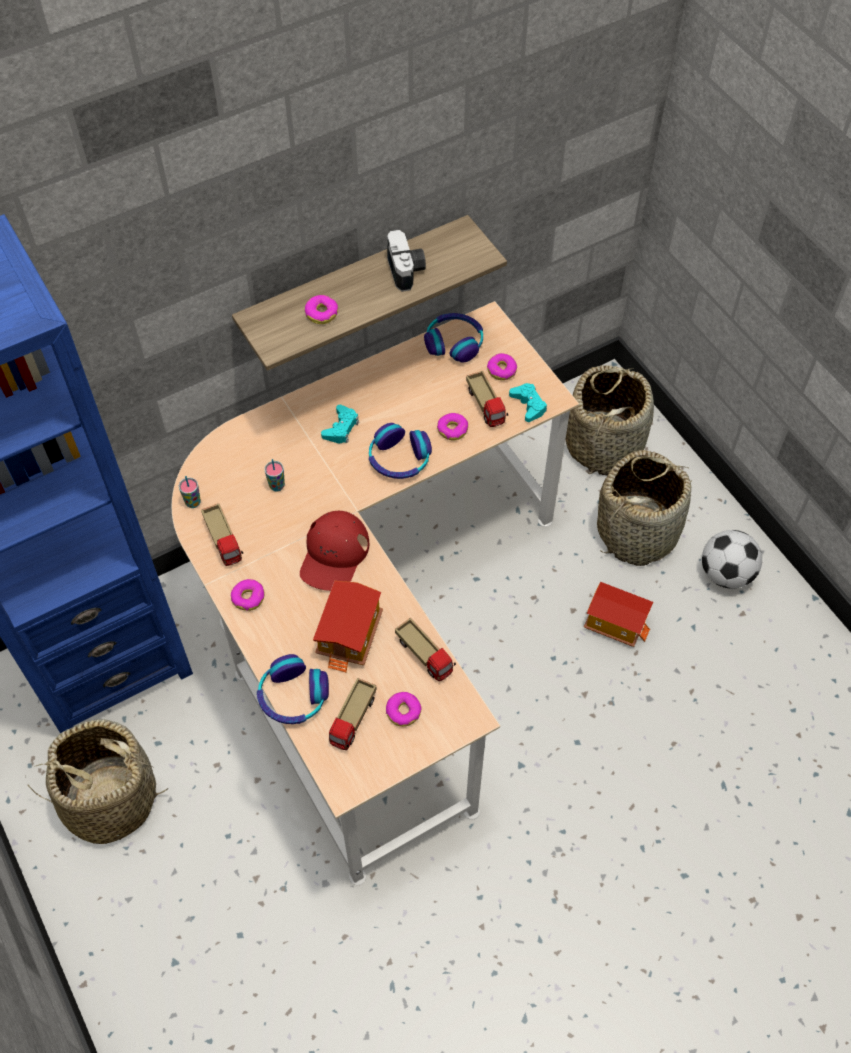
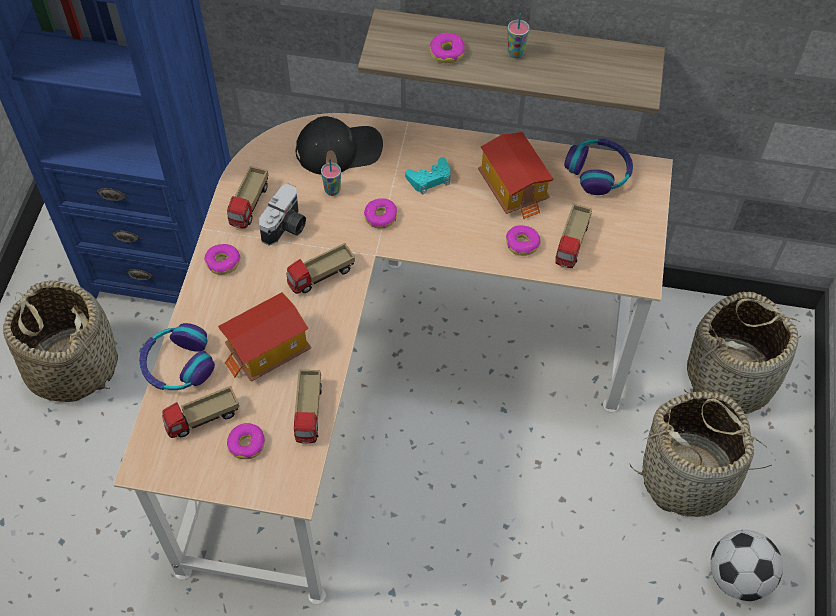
camera: 40 degrees right, 0 degrees up
cup [179,476,201,508] -> cup moved to [507,14,530,58]
red cap [300,511,369,591] -> toy truck [287,243,355,294]
headphones [369,423,432,479] -> none
camera [387,230,426,292] -> camera moved to [259,184,306,246]
donut [487,353,517,380] -> donut moved to [364,198,397,229]
turquoise game controller [509,383,547,422] -> none
toy house [584,582,653,647] -> toy house moved to [478,132,553,219]
none -> black cap [295,116,383,175]

